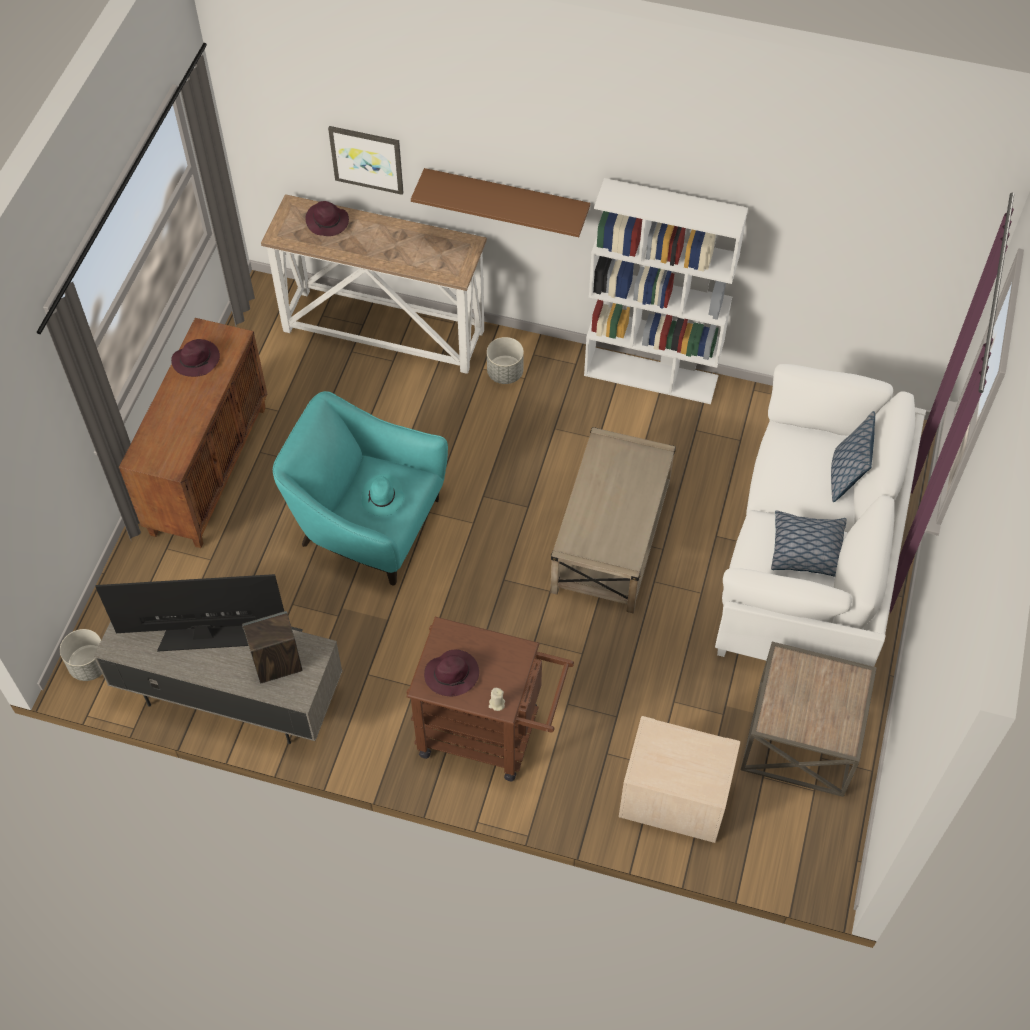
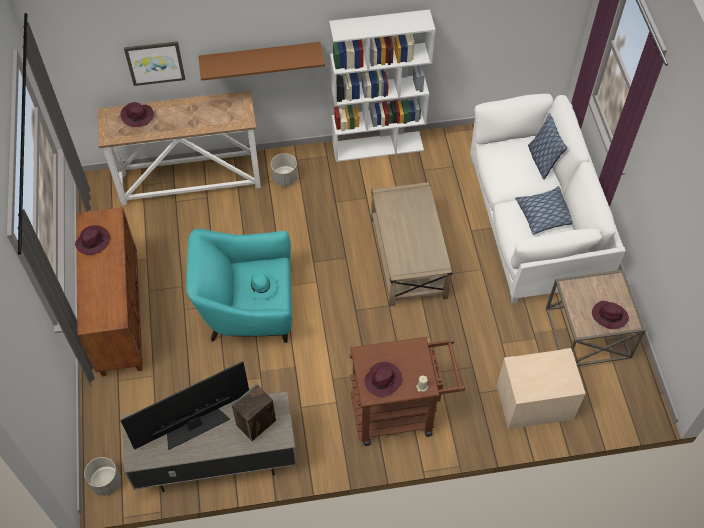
camera: 25 degrees left, 0 degrees up
none -> purple hat [592,301,629,329]

